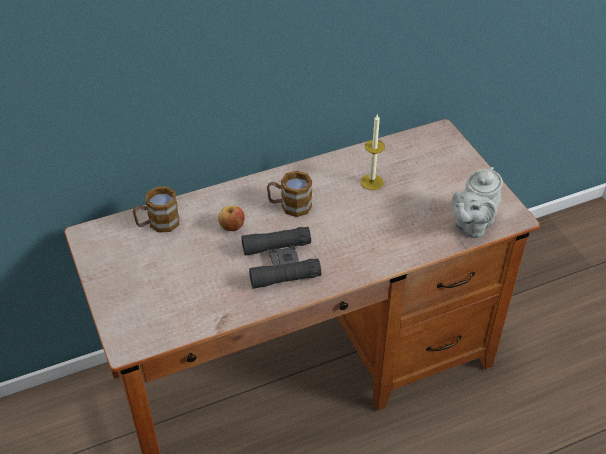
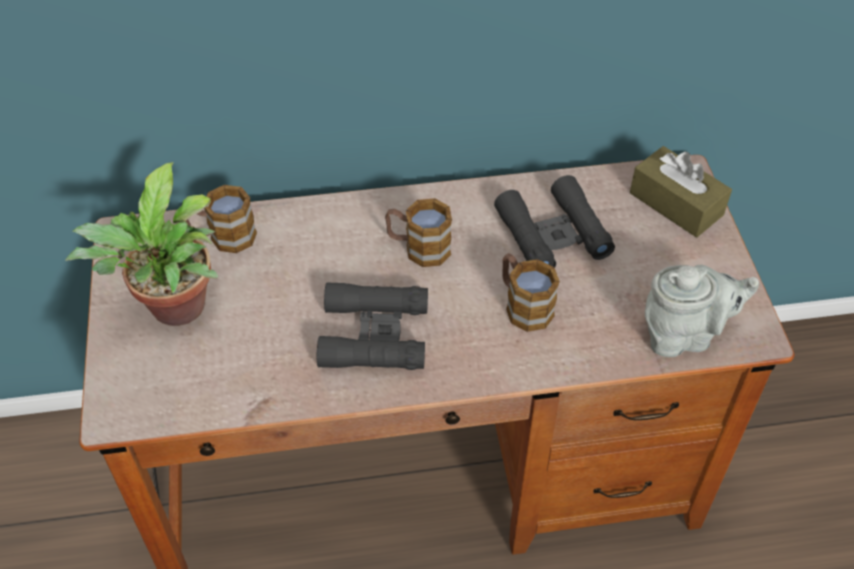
camera: 15 degrees right, 5 degrees up
apple [218,206,245,231] -> none
candle [361,113,385,190] -> black binoculars [494,175,615,268]
grey teapot [452,167,503,238] -> grey teapot turned 150 degrees counterclockwise [645,265,759,357]
none -> potted plant [65,162,219,326]
none -> mug [502,253,560,332]
none -> brown tissue box [630,146,732,237]

